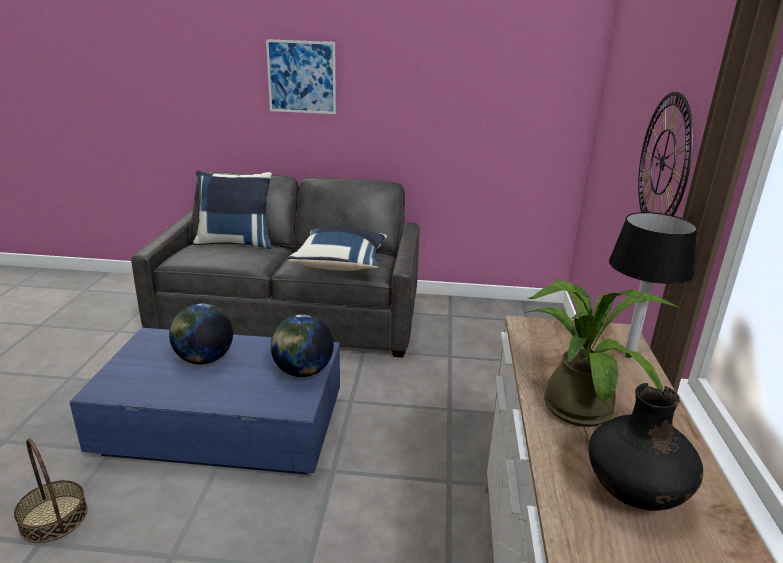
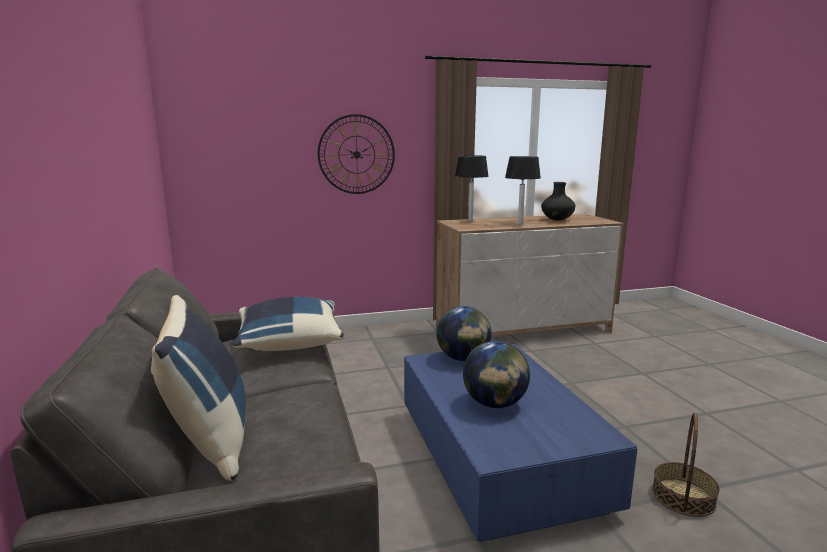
camera: 110 degrees left, 10 degrees down
picture [266,39,336,114] -> none
potted plant [524,278,679,427] -> table lamp [505,156,541,224]

